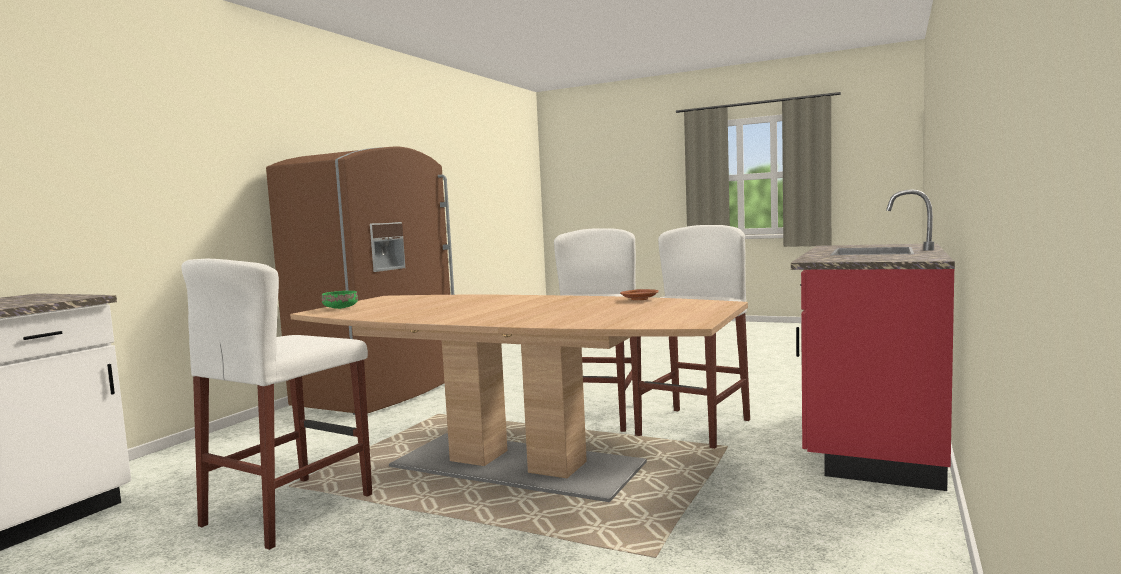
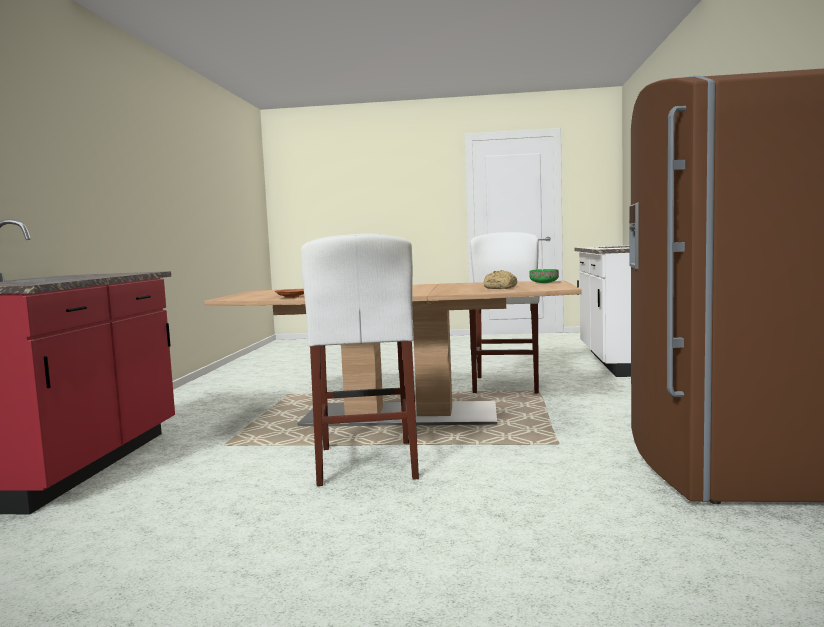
camera: 160 degrees right, 0 degrees up
white stool [630,225,750,449] -> none
none -> bread [484,270,517,289]

